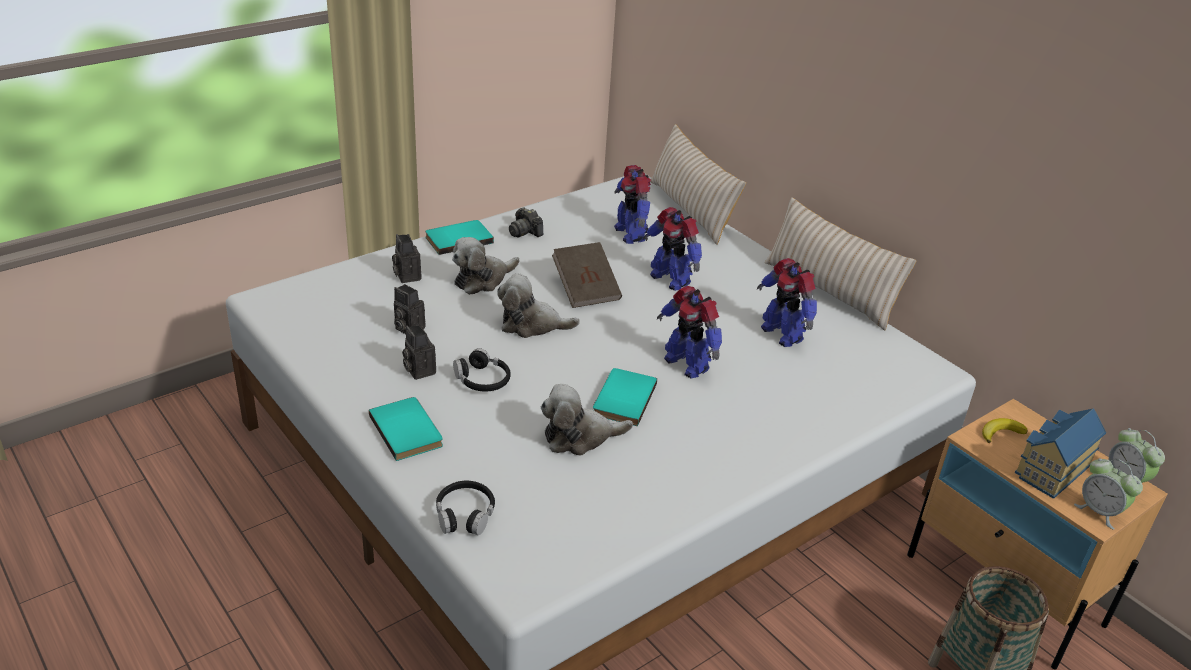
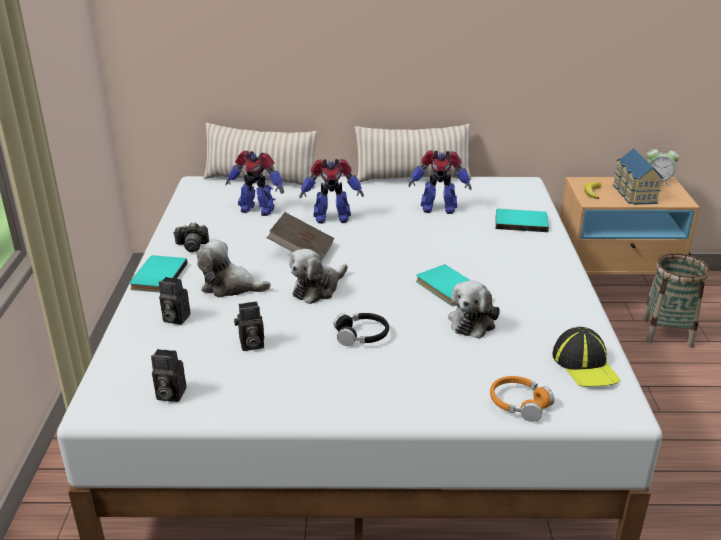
camera: 50 degrees left, 5 degrees down
turquoise book [369,397,443,461] -> turquoise book moved to [496,209,549,232]
camera [402,325,436,380] -> camera moved to [151,349,186,402]
black headphones [436,481,495,535] -> orange headphones [490,376,554,422]
plush toy [452,237,519,295] -> plush toy turned 105 degrees clockwise [197,240,271,297]
toy robot [657,286,722,378] -> none
alarm clock [1074,458,1143,530] -> none
none -> cap [552,327,620,387]

